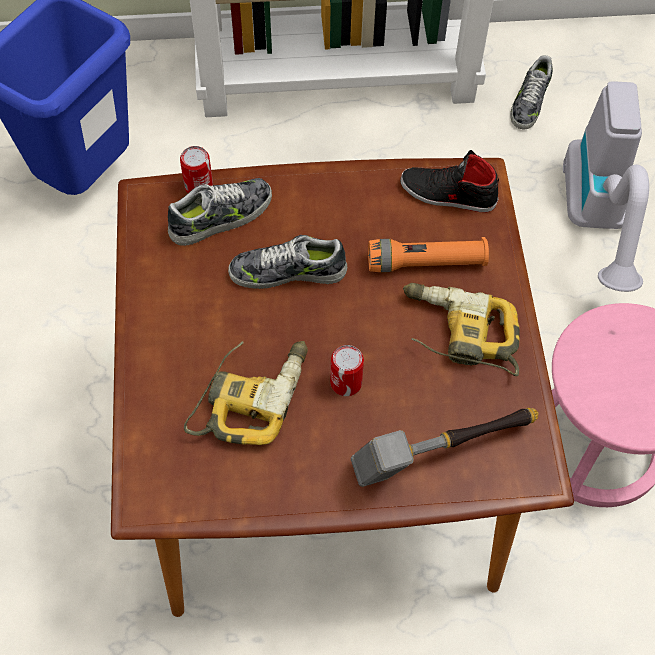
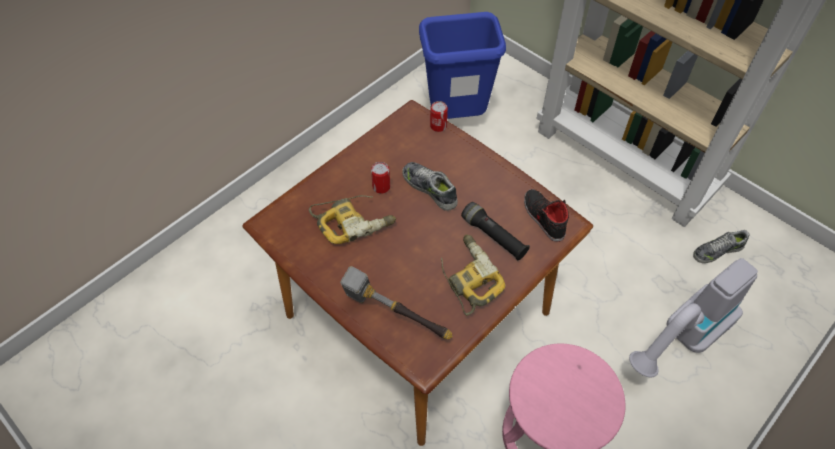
camera: 50 degrees right, 5 degrees down
shoe [168,178,272,246] -> none
can [330,345,364,396] -> can moved to [371,162,390,194]
orange flashlight [368,237,489,272] -> black flashlight [461,202,530,260]

